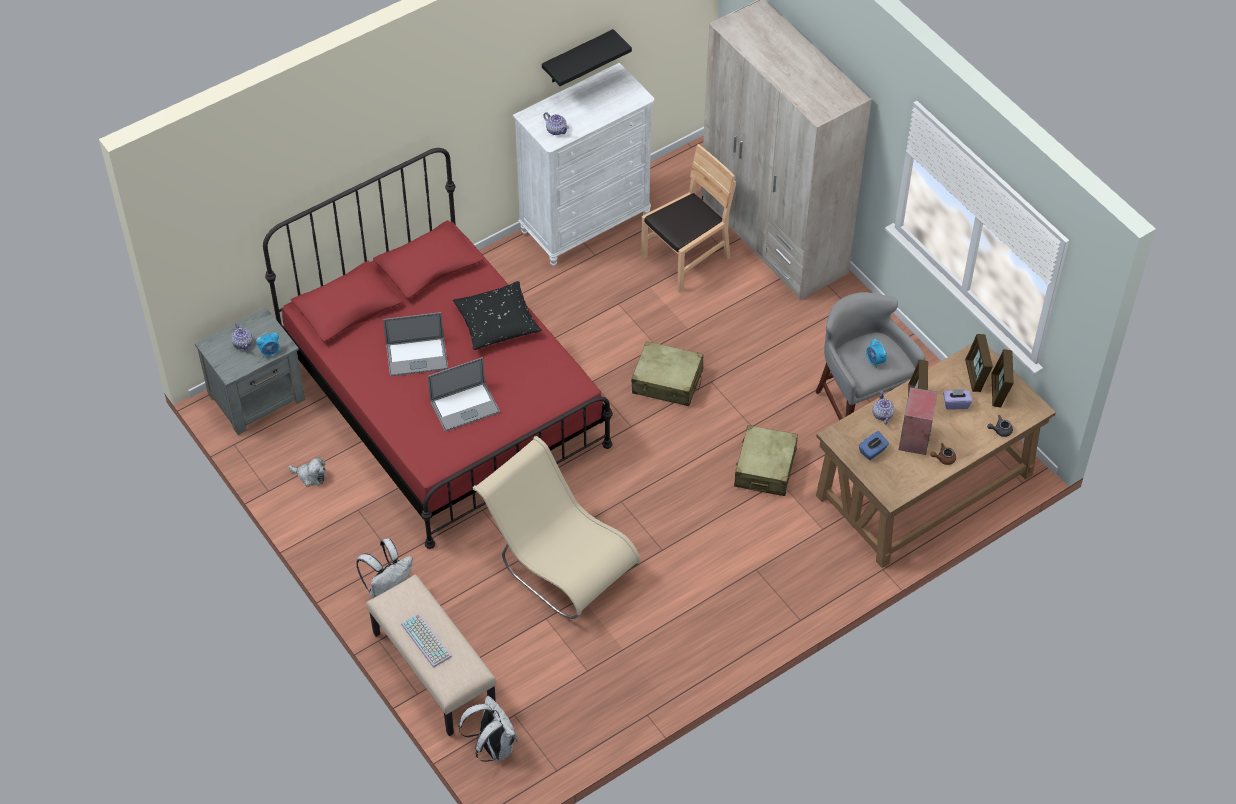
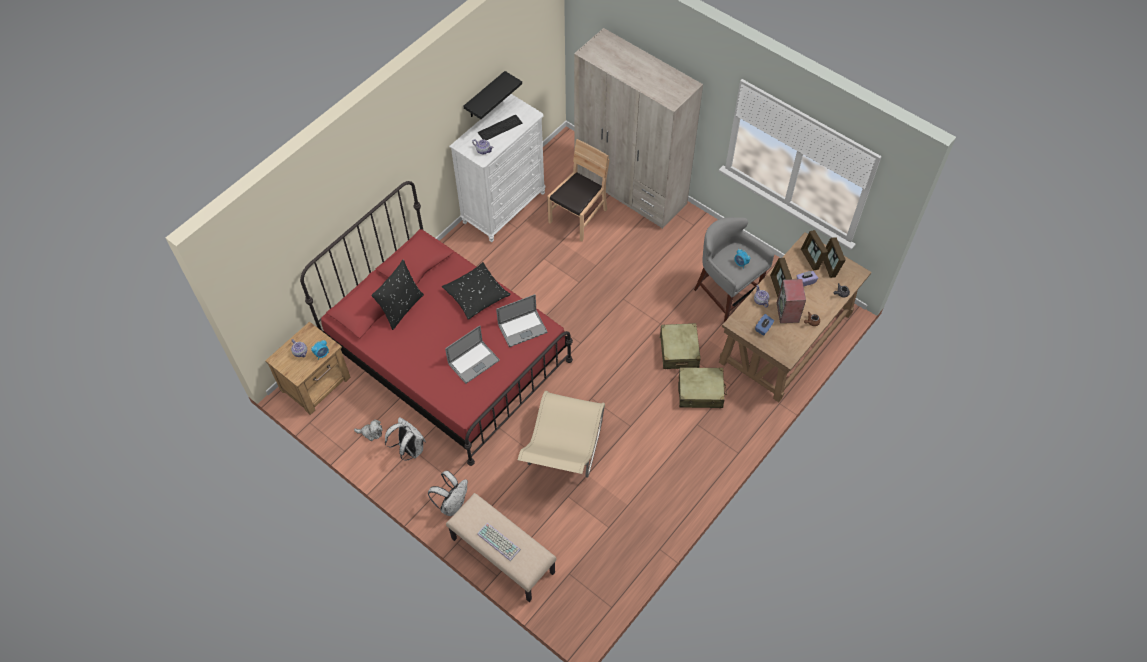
camera: 15 degrees left, 5 degrees up
grey nightstand [195,307,305,435] -> brown nightstand [265,322,351,415]
laptop [383,312,448,376] -> laptop moved to [496,294,548,347]
white backpack [459,696,518,762] -> white backpack moved to [385,417,426,461]
beige chair [473,436,641,619] -> beige chair turned 105 degrees counterclockwise [518,391,605,478]
beige suitcase [631,341,703,406] -> beige suitcase moved to [678,367,727,408]
none -> black pillow [372,259,424,330]
none -> keyboard [478,115,522,140]

